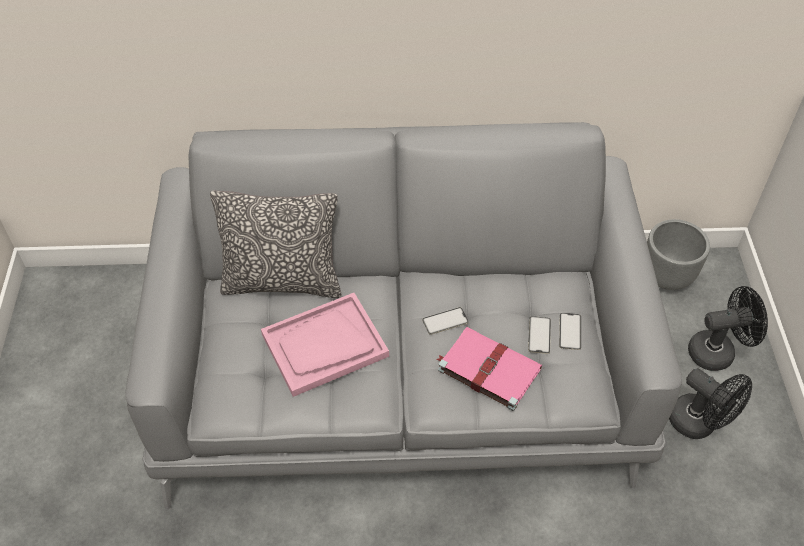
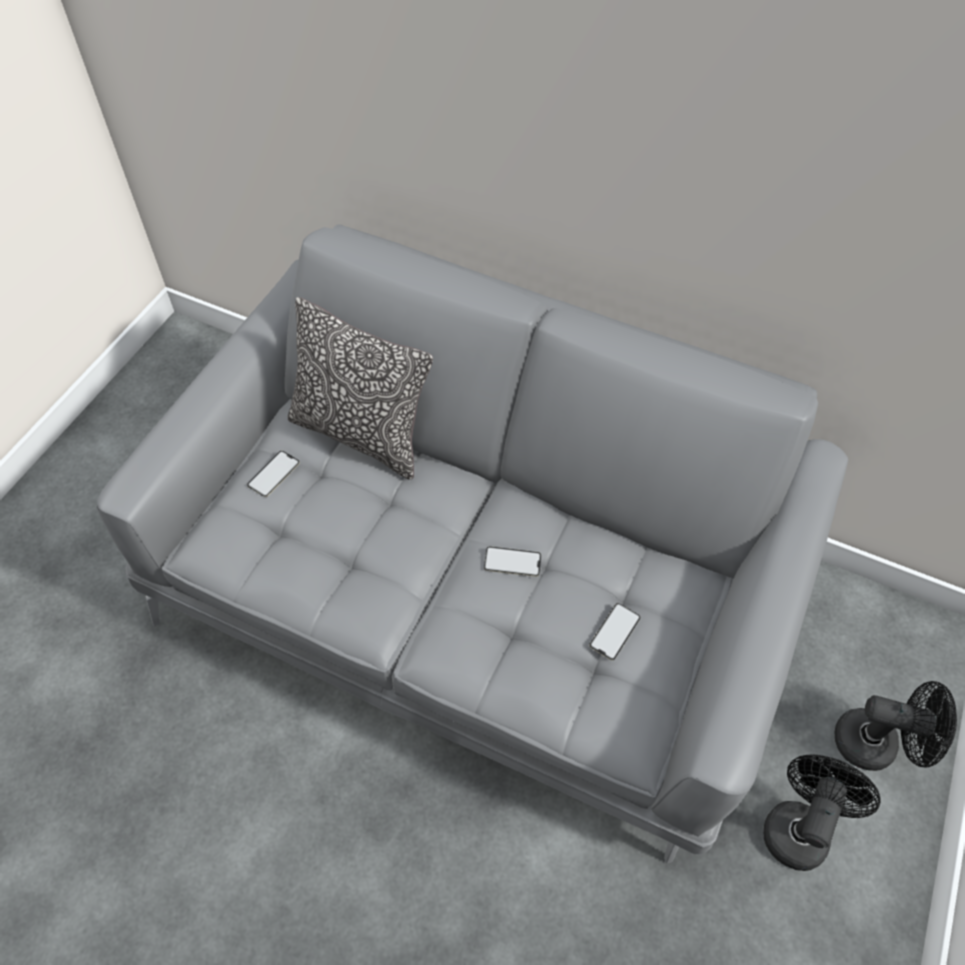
camera: 25 degrees right, 5 degrees up
pink tray [261,293,389,397] -> none
pink book [436,327,542,411] -> none
phone [559,313,581,350] -> phone moved to [247,451,300,497]
grey planter [647,219,710,290] -> none
black fan [669,368,752,439] -> black fan turned 135 degrees counterclockwise [763,754,881,871]

